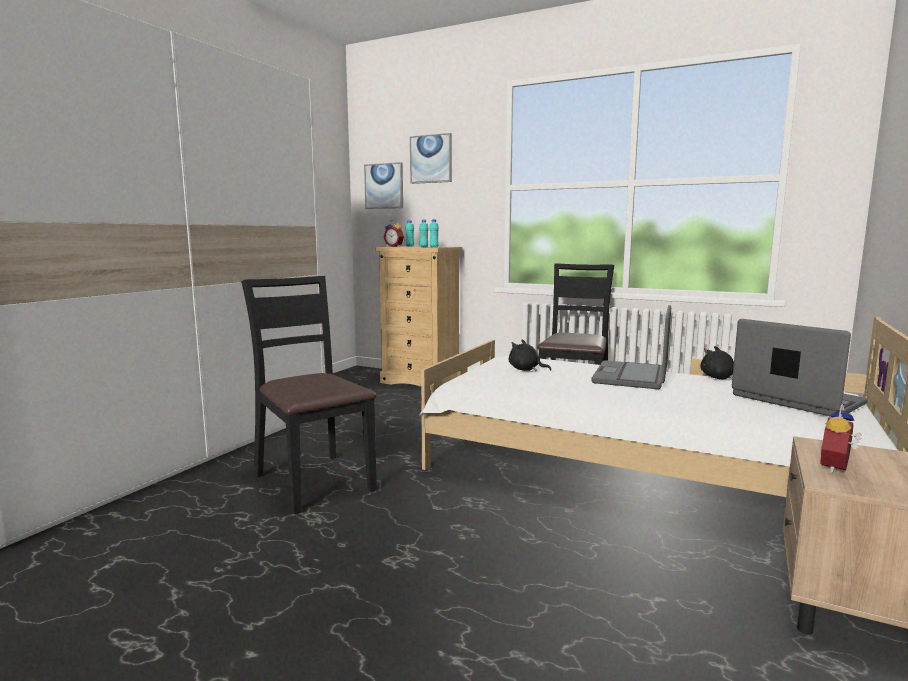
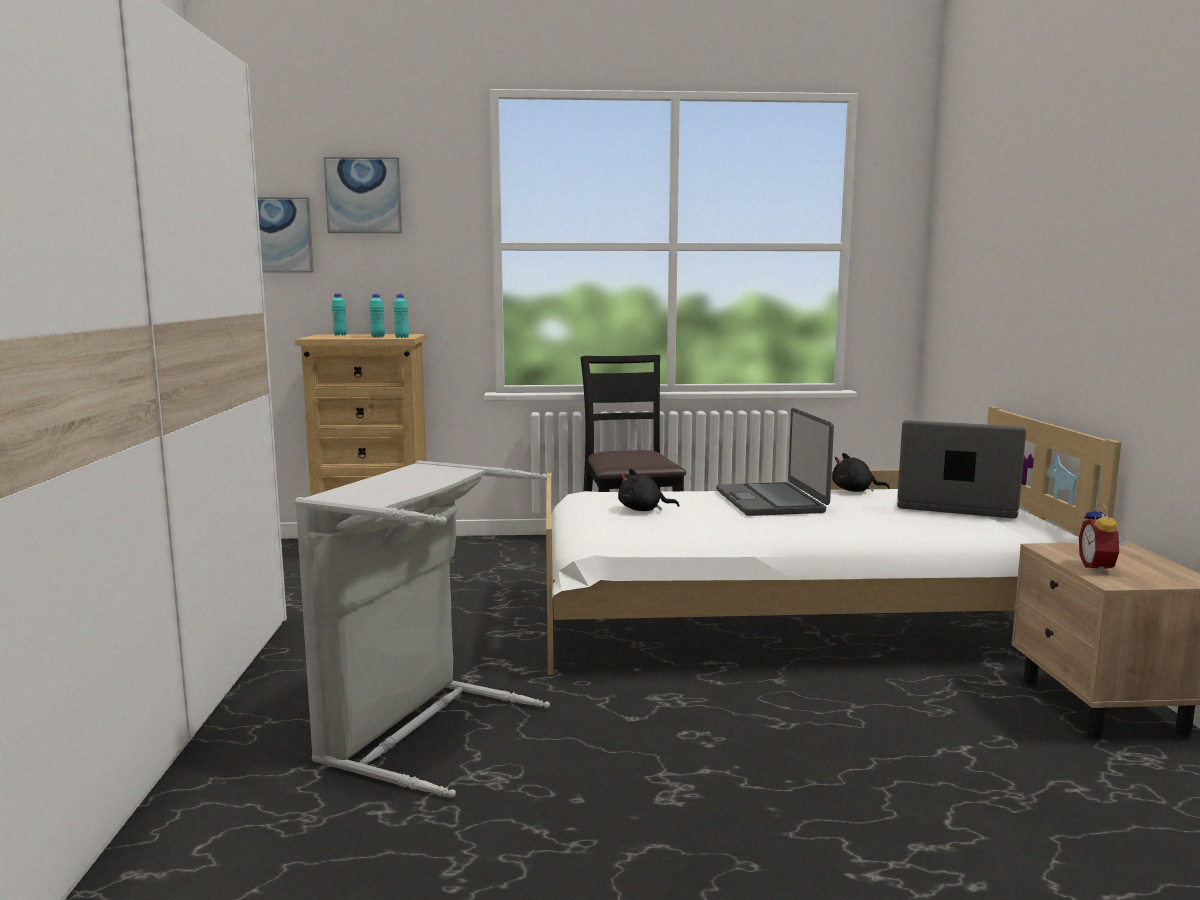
camera: 30 degrees left, 0 degrees up
black chair [241,276,377,514] -> grey laundry basket [295,460,550,797]
alarm clock [384,220,404,247] -> none

